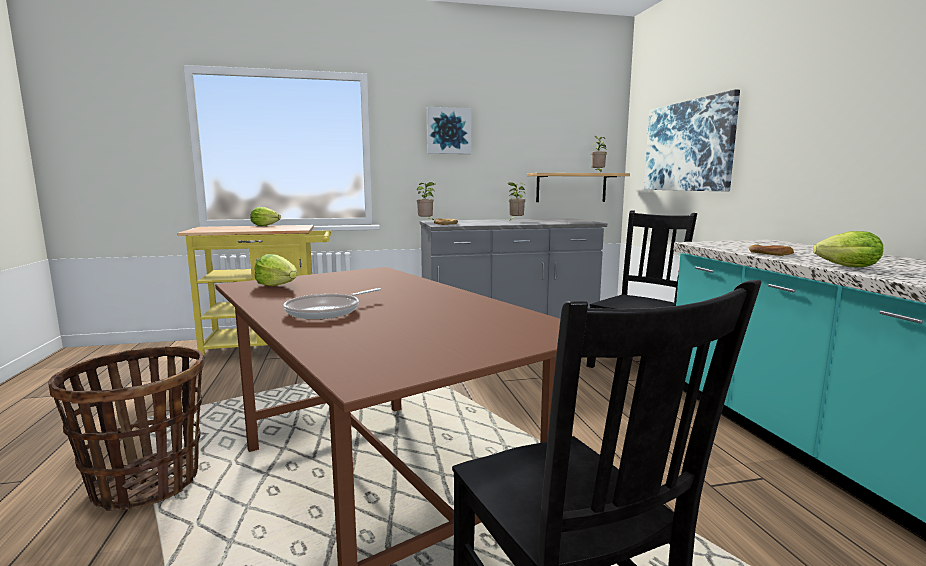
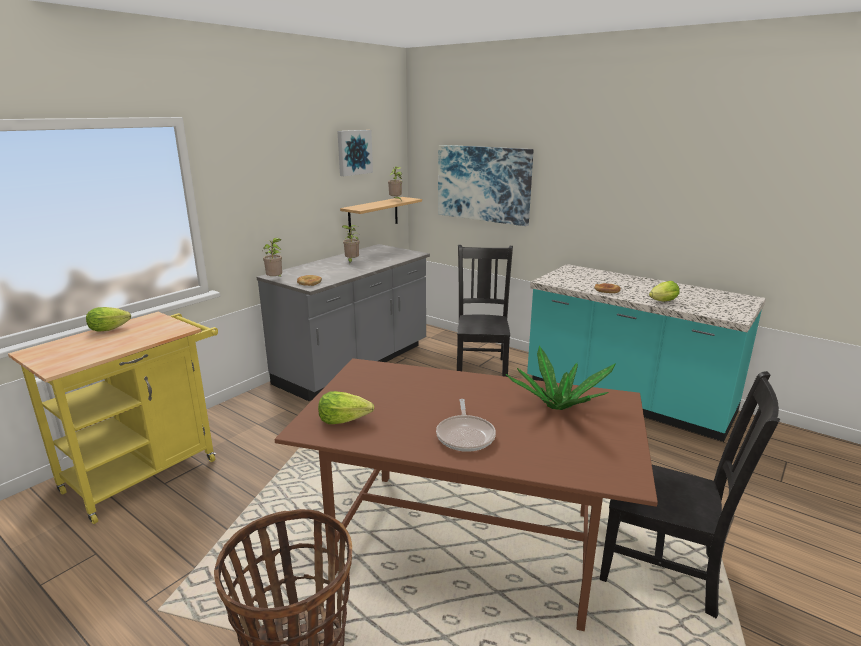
camera: 40 degrees left, 10 degrees up
picture [427,107,471,154] -> picture moved to [337,130,373,176]
none -> potted plant [505,346,616,410]

